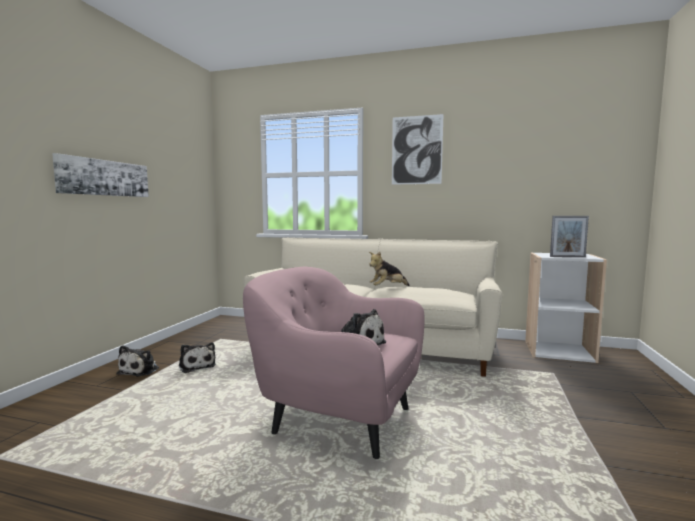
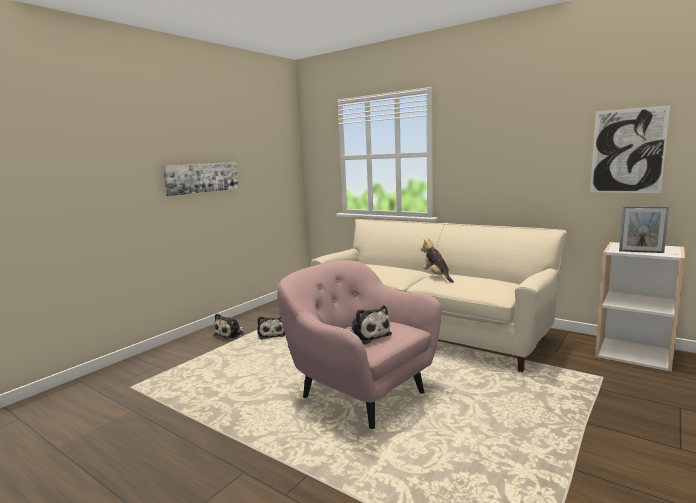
camera: 20 degrees right, 5 degrees up
plush toy [369,252,410,286] -> plush toy turned 75 degrees clockwise [421,238,454,283]
picture [392,114,444,185] -> picture moved to [590,105,670,193]

